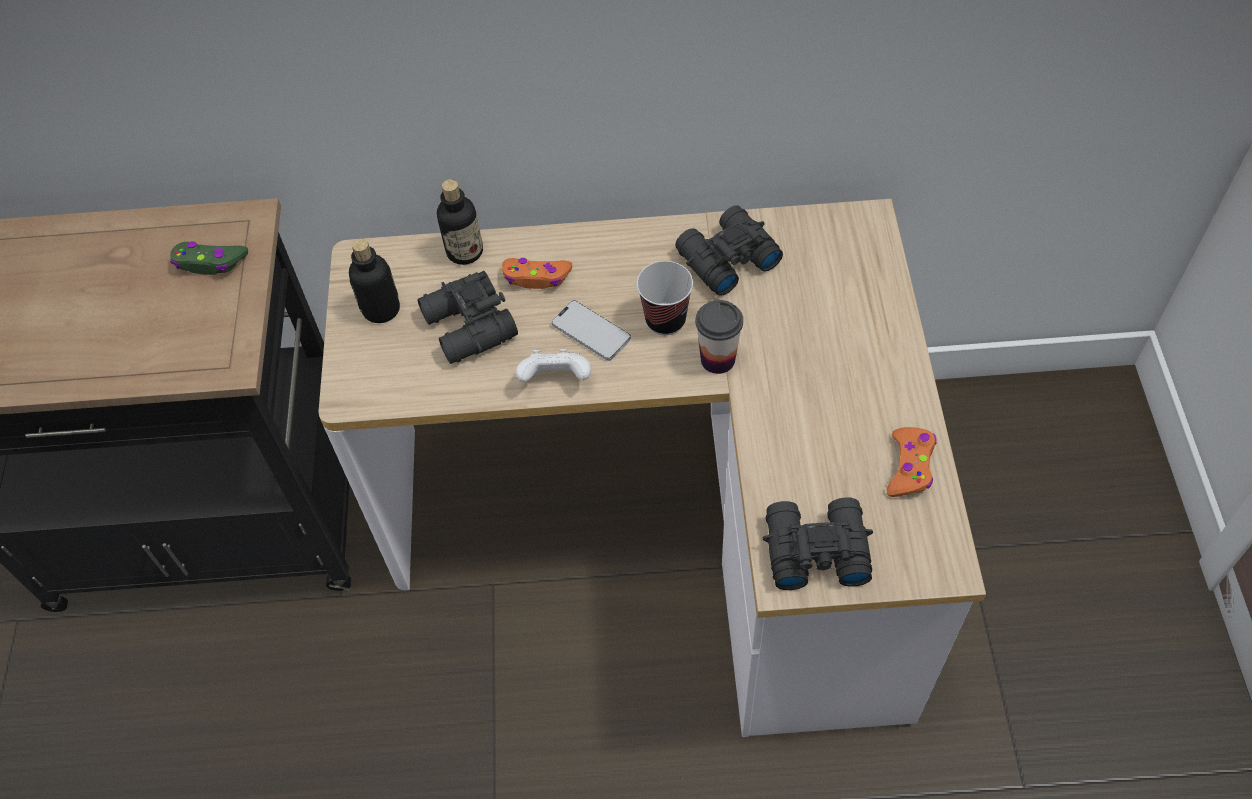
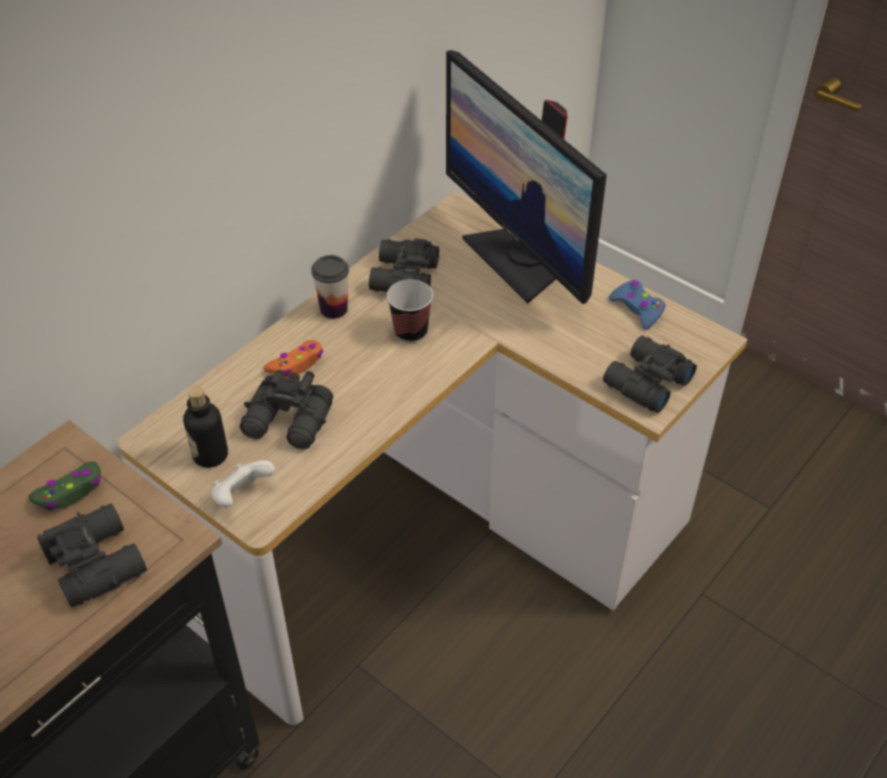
camera: 50 degrees left, 10 degrees down
bottle [437,179,483,265] -> none
white game controller [516,349,591,382] -> white game controller moved to [211,460,275,508]
phone [551,300,631,361] -> none
cup [695,300,743,374] -> cup moved to [311,255,349,319]
orange game controller [886,427,937,497] -> blue game controller [609,280,666,329]
none -> black binoculars [37,503,147,608]
none -> monitor [446,50,607,304]

